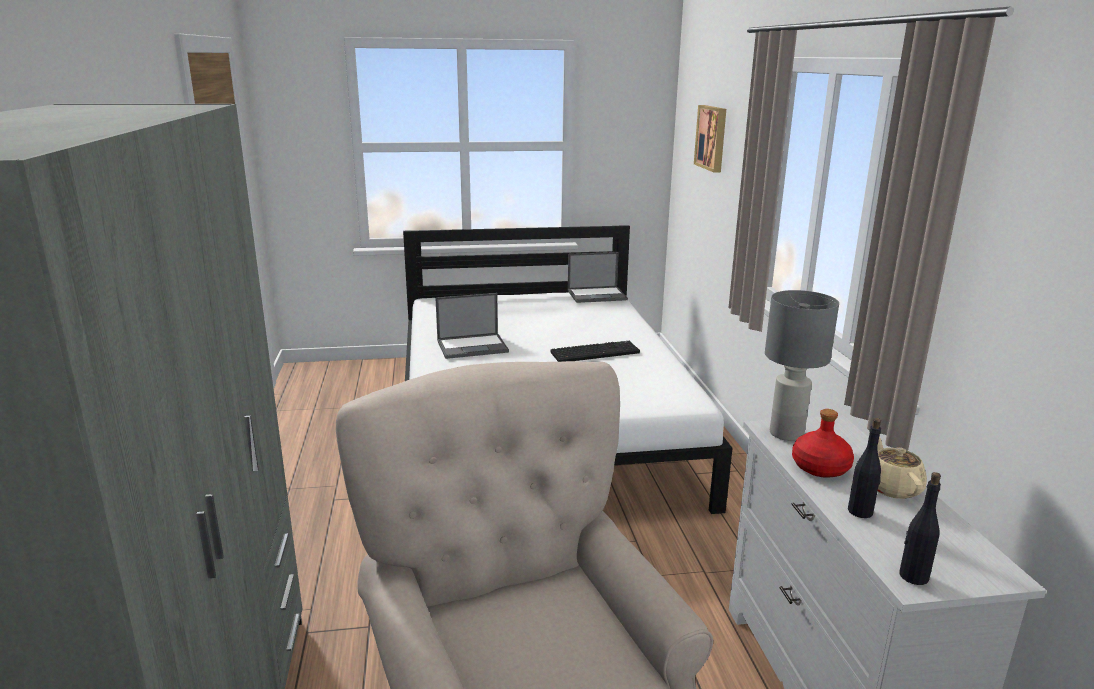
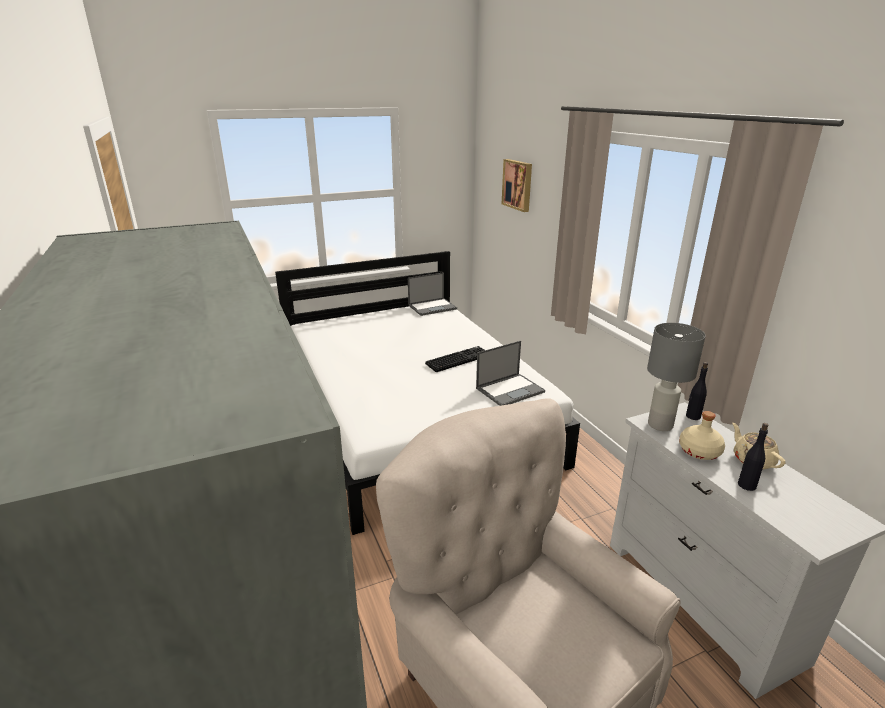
camera: 15 degrees left, 5 degrees up
laptop [435,293,509,359] -> laptop moved to [476,341,545,406]
red bottle [792,409,854,478] -> beige bottle [679,411,725,460]
black bottle [899,472,941,585] -> black bottle moved to [686,362,708,420]

